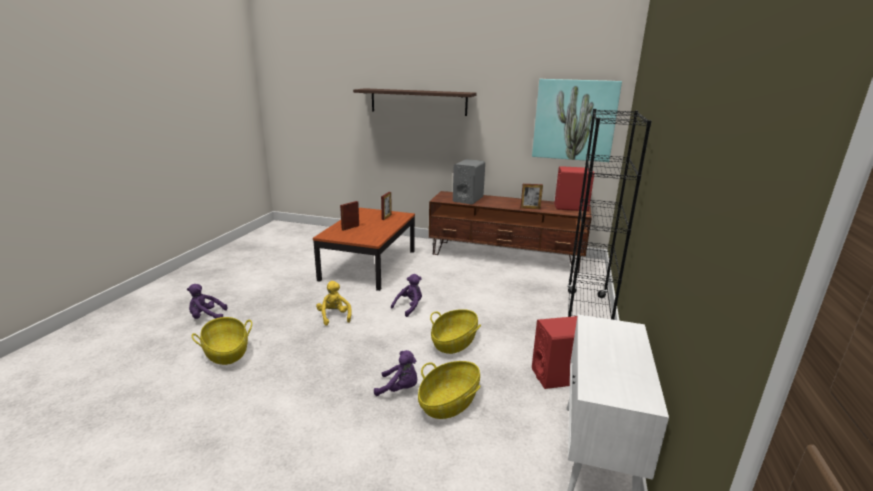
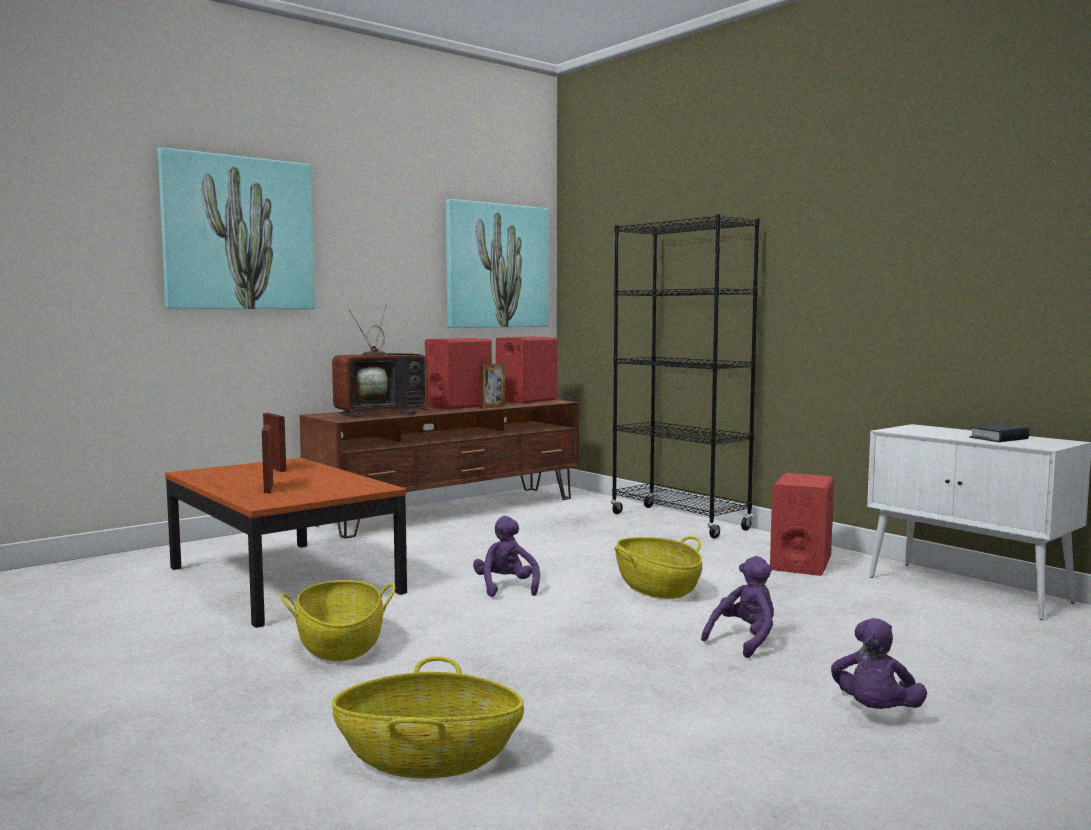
camera: 55 degrees left, 15 degrees down
purple plush toy [187,284,228,319] -> purple plush toy moved to [831,618,927,709]
yellow plush toy [316,281,352,326] -> none
shelf [353,88,476,116] -> picture [158,147,315,309]
basket [418,361,480,419] -> basket moved to [281,580,395,661]
grey speaker [453,159,485,204] -> television [332,304,432,417]
none -> red speaker [425,338,492,410]
none -> book [969,424,1030,442]

